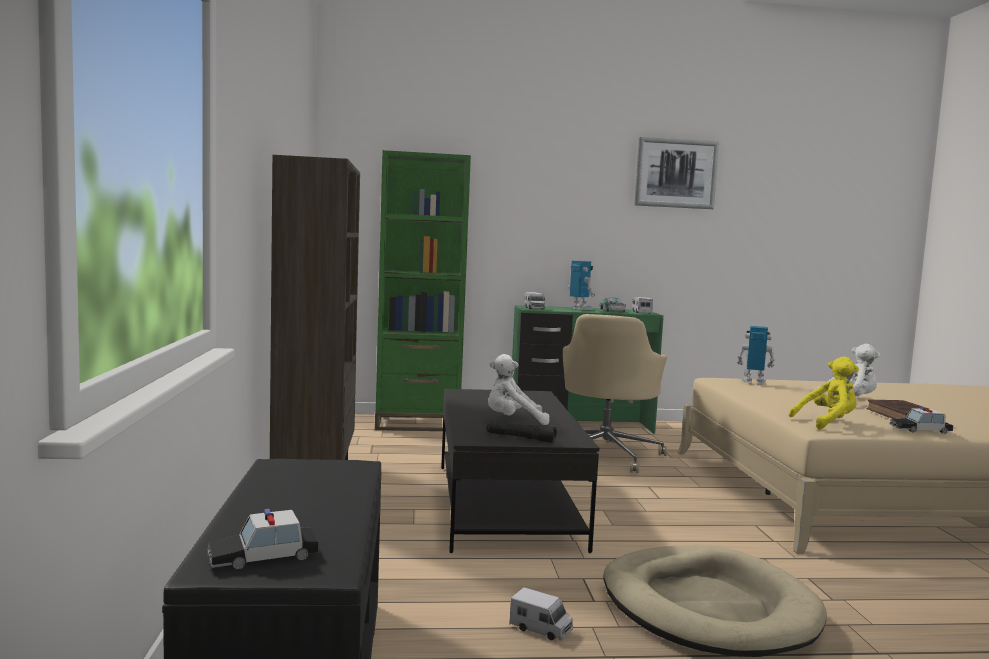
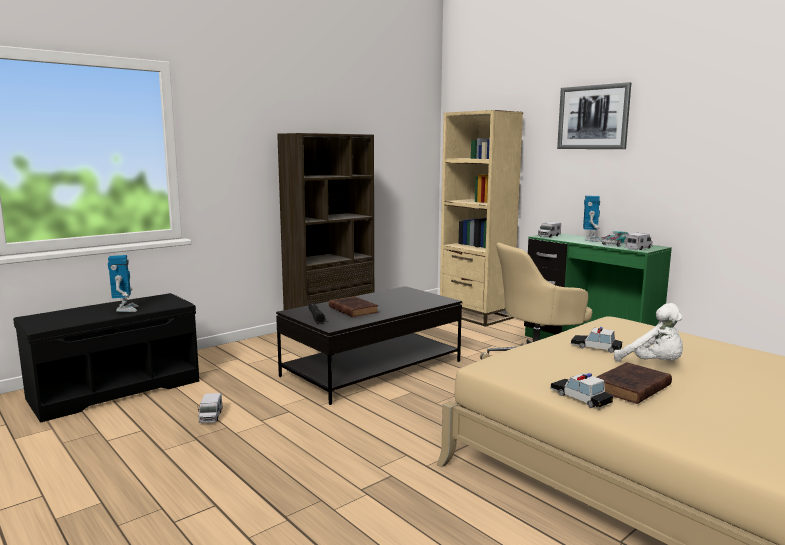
camera: 55 degrees right, 5 degrees up
toy car [207,509,319,570] -> toy car moved to [571,327,622,353]
green bookcase [375,150,471,431] -> beige bookcase [440,110,523,327]
white plush toy [488,354,549,425] -> brown book [329,296,378,317]
beige dog bed [603,545,827,657] -> none
picture [634,137,719,209] -> picture moved to [557,82,631,149]
toy robot [737,326,775,385] -> toy robot moved to [108,255,139,312]
yellow plush toy [789,357,859,430] -> none

